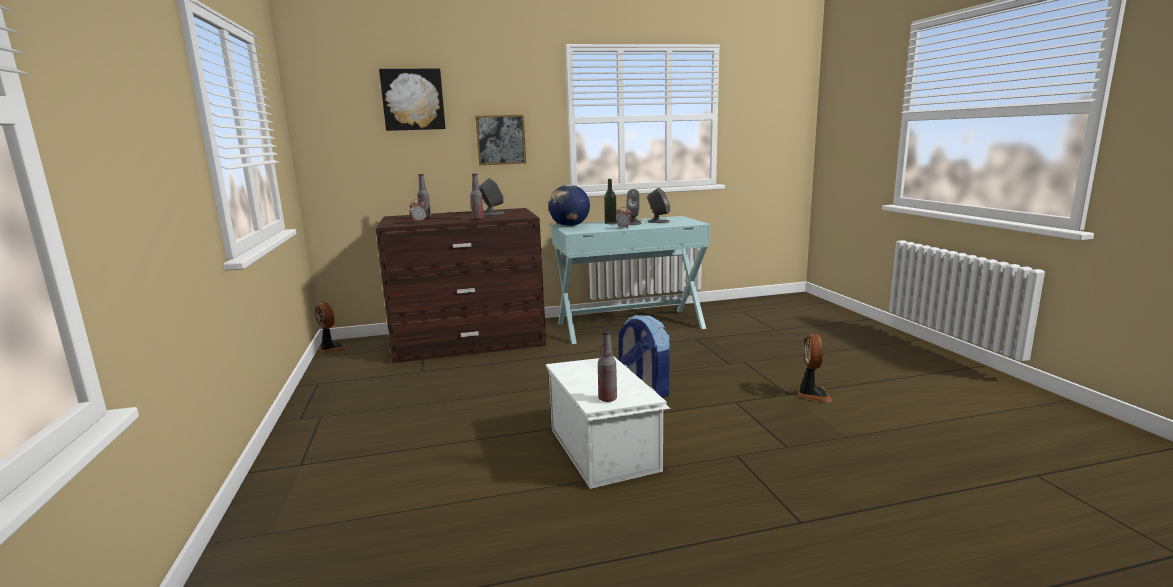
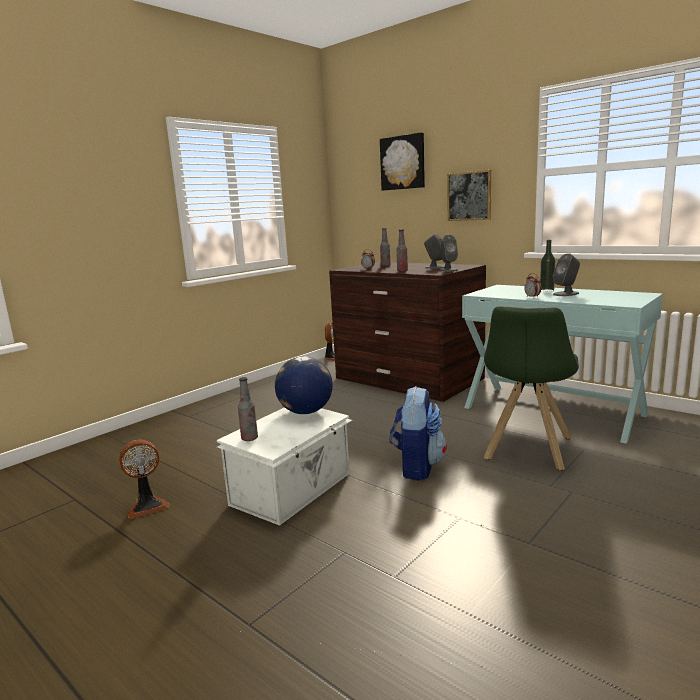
camera: 55 degrees right, 0 degrees up
globe [549,185,590,227] -> globe moved to [275,356,333,414]
grey speaker [647,188,670,223] -> grey speaker moved to [440,235,458,272]
fan [796,334,832,403] -> fan moved to [119,440,170,519]
none -> green chair [484,306,579,471]

